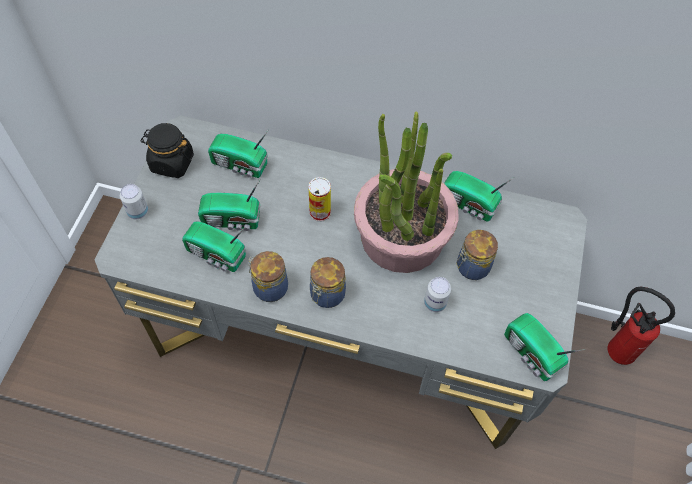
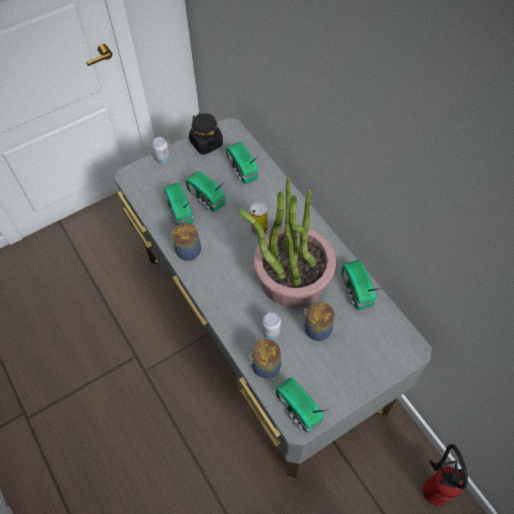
camera: 45 degrees right, 0 degrees up
jar [310,257,346,308] -> jar moved to [248,339,281,378]
radio [504,313,585,381] -> radio turned 45 degrees counterclockwise [276,377,329,433]

